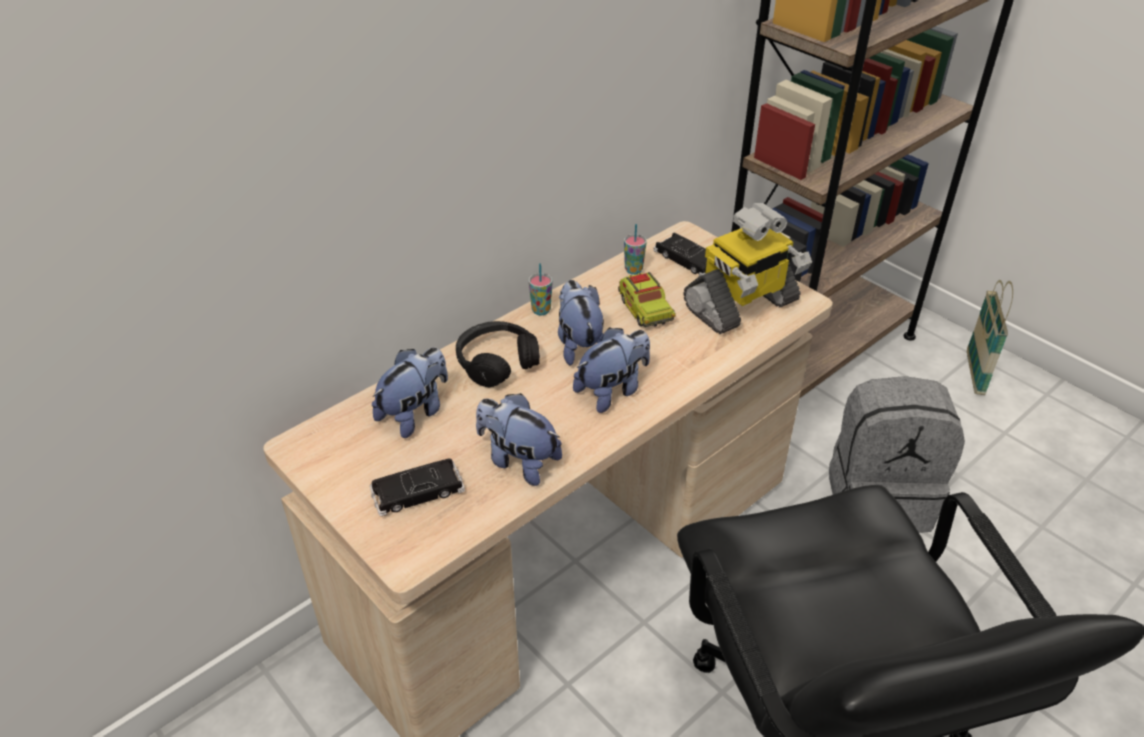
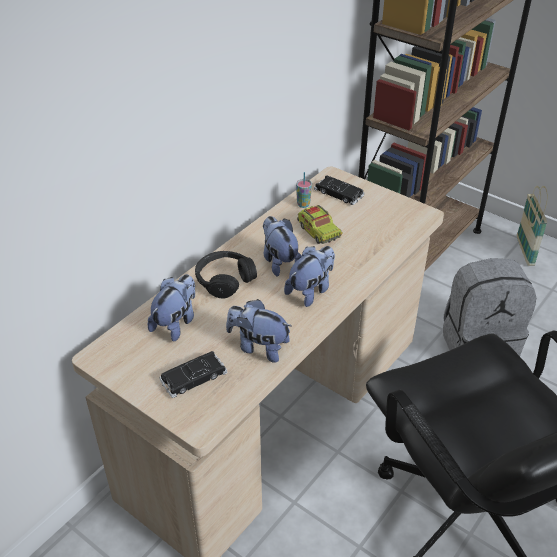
camera: 10 degrees left, 0 degrees up
cup [529,263,553,315] -> none
toy robot [683,203,812,334] -> none

